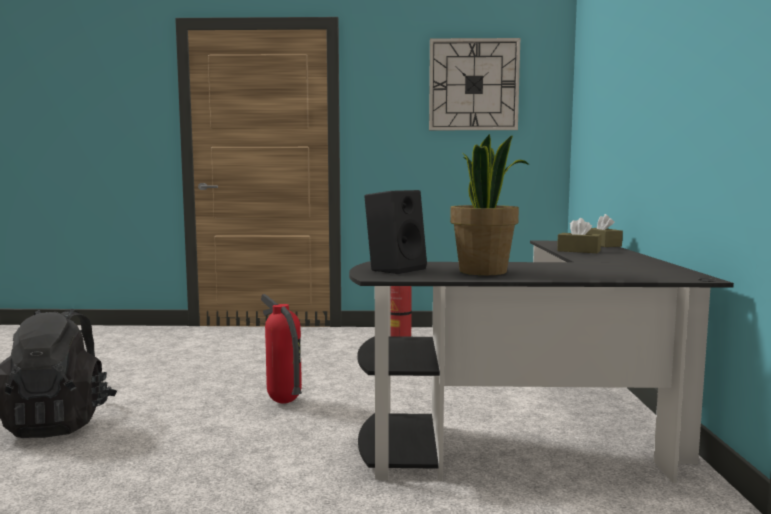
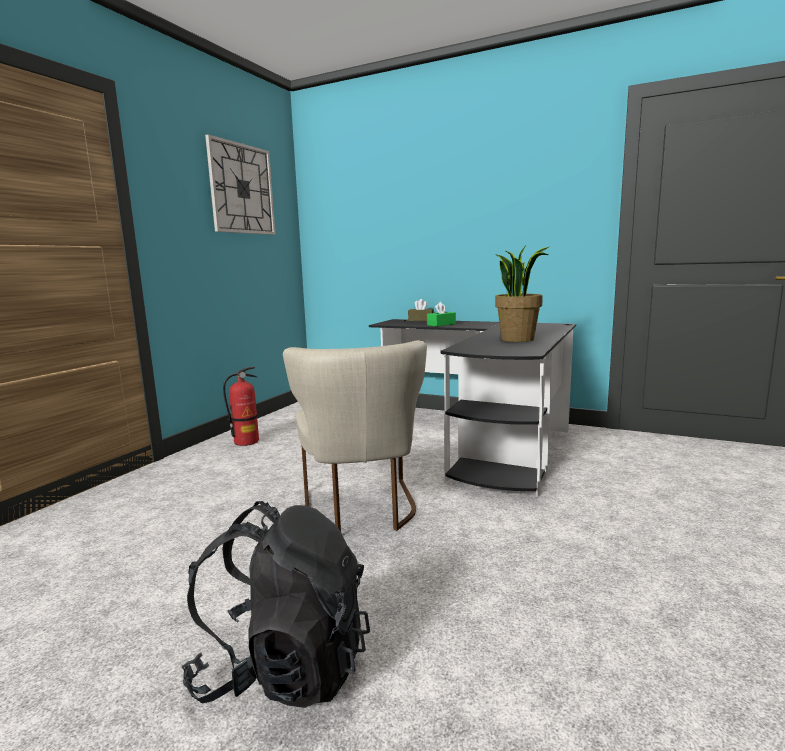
camera: 65 degrees left, 5 degrees up
fire extinguisher [261,294,302,404] -> beige chair [283,340,427,531]
black speaker [364,190,427,274] -> none
brown tissue box [557,218,601,253] -> green tissue box [427,302,456,327]

